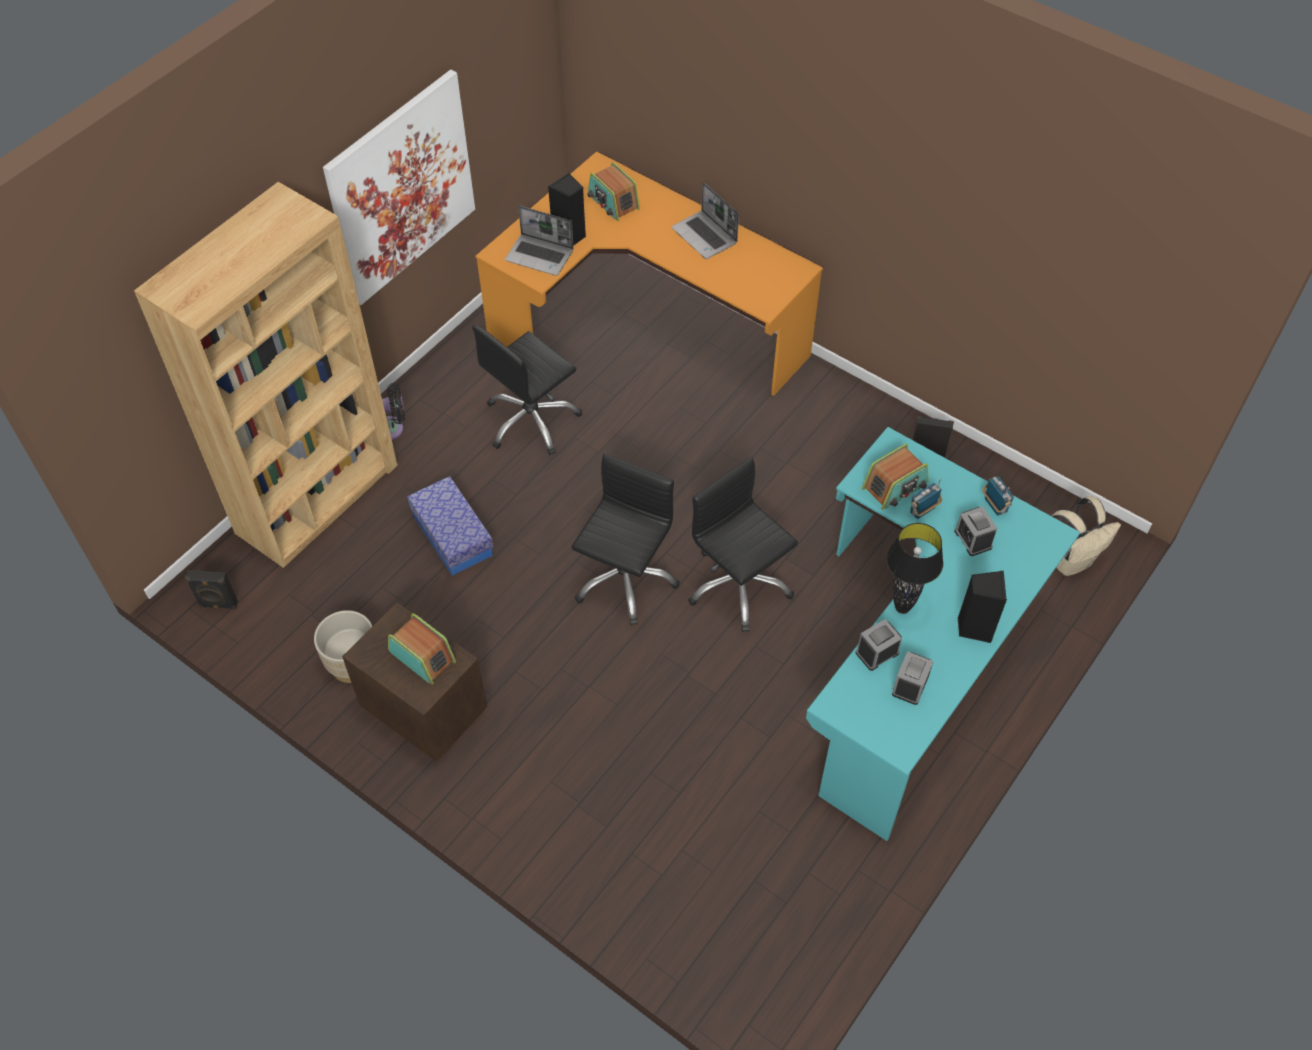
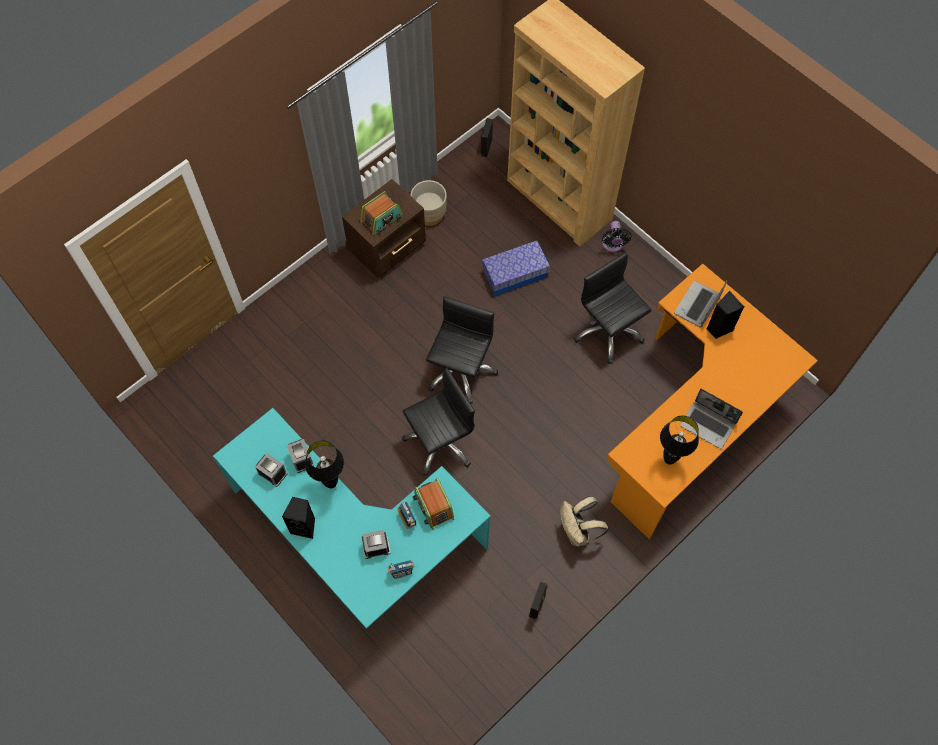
camera: 100 degrees right, 10 degrees up
picture [323,70,475,305] -> none
black office chair [572,454,679,625] -> black office chair turned 105 degrees counterclockwise [426,296,498,404]
radio [587,162,640,221] -> none
laptop [672,182,739,259] -> laptop turned 120 degrees counterclockwise [680,389,743,449]
beige backpack [1052,496,1121,576] -> beige backpack moved to [560,496,608,546]
none -> black table lamp [660,416,699,465]

